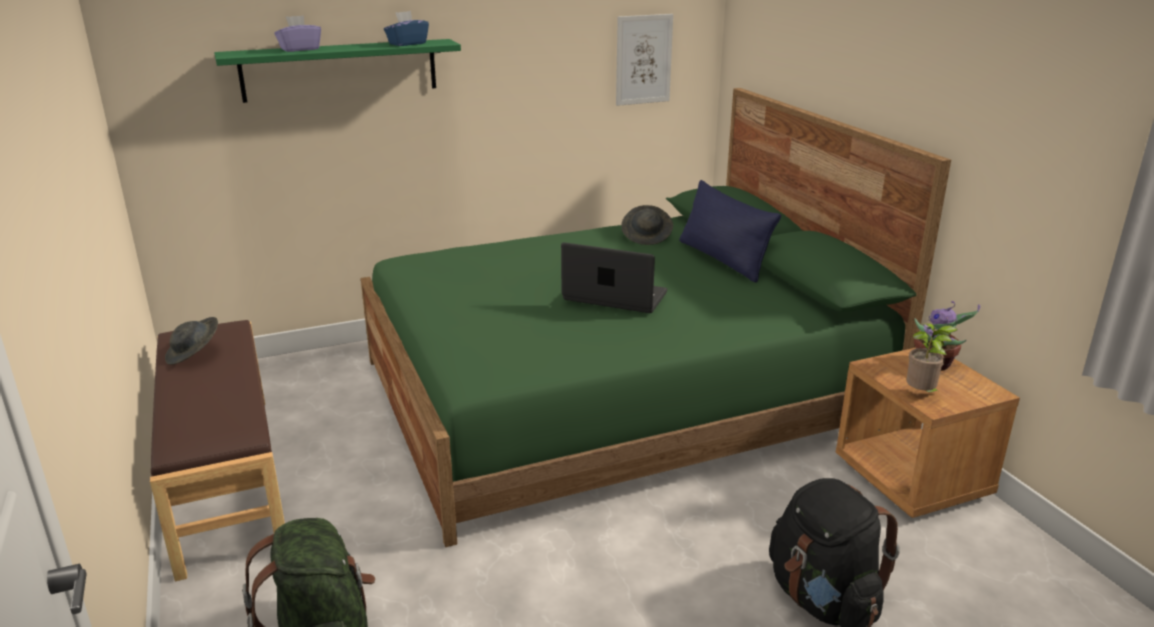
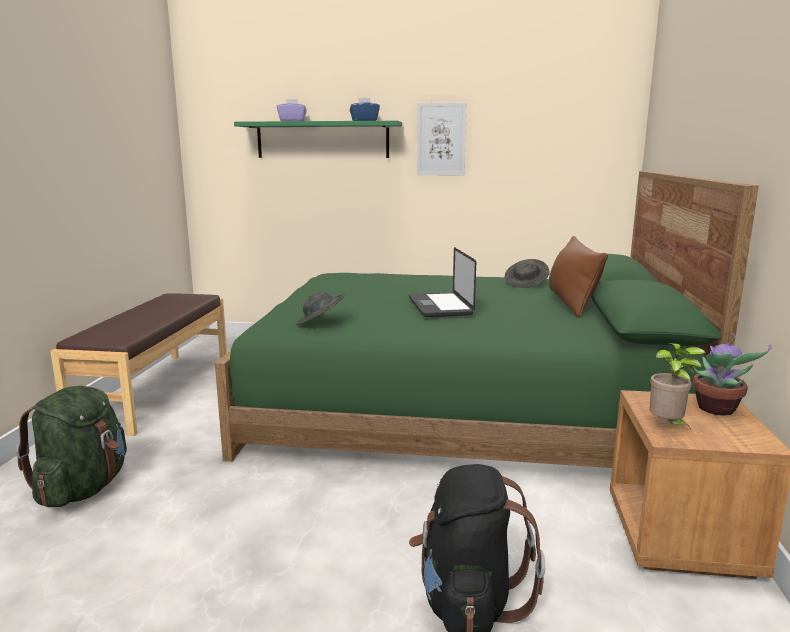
camera: 30 degrees right, 10 degrees down
grey hat [165,317,218,365] -> grey hat moved to [296,292,346,325]
laptop [561,242,667,313] -> laptop turned 150 degrees counterclockwise [409,247,476,317]
picture [616,14,673,106] -> picture moved to [417,102,467,176]
blue pillow [679,180,781,283] -> brown pillow [549,236,608,317]

